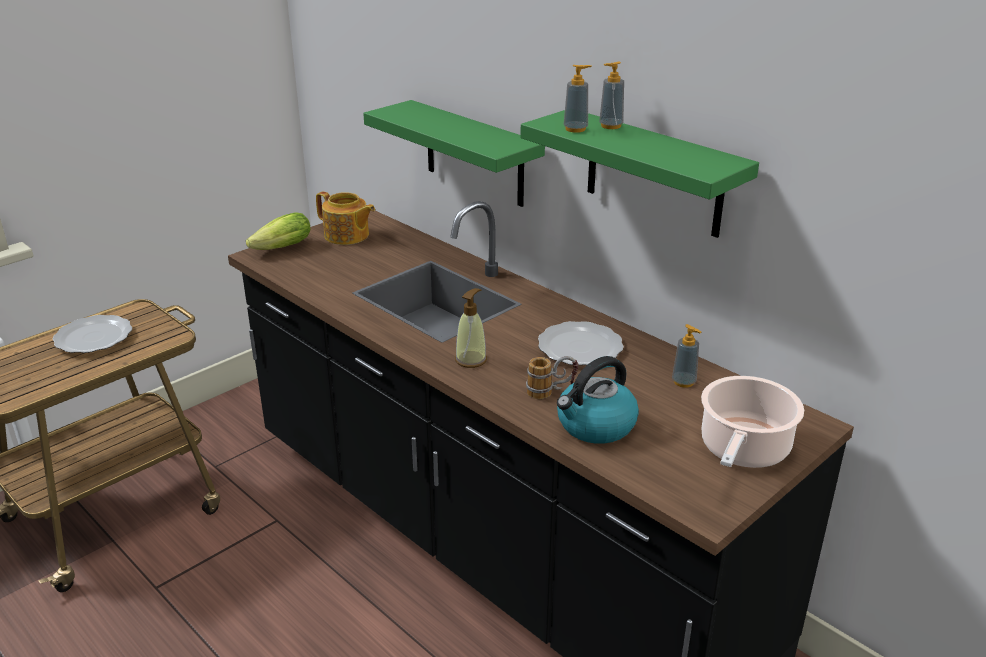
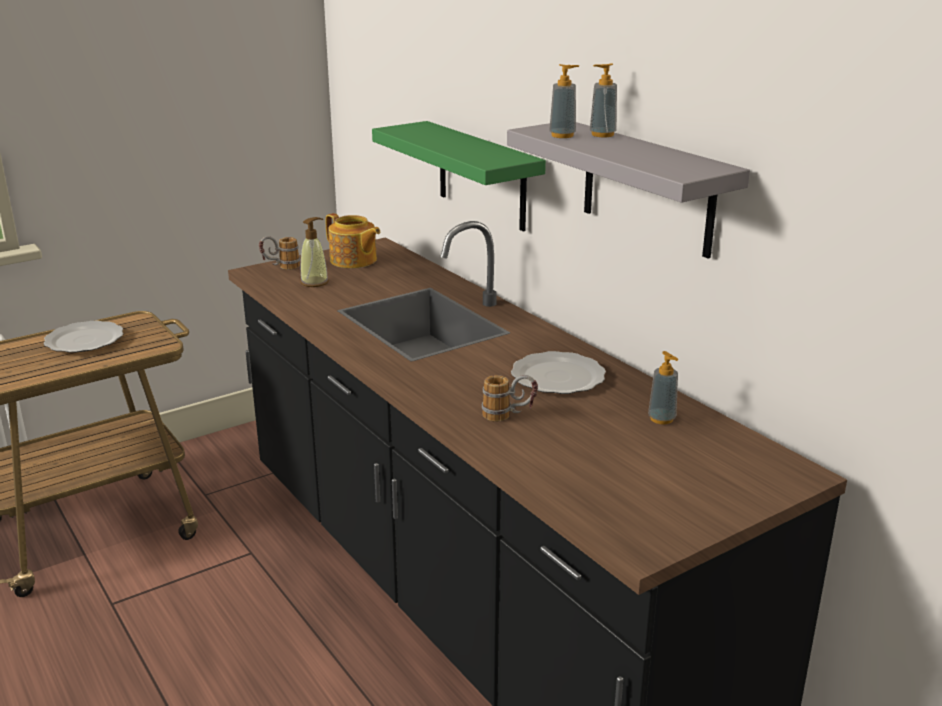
camera: 10 degrees right, 5 degrees down
lettuce [246,212,310,250] -> mug [259,236,300,270]
soap dispenser [455,288,487,368] -> soap dispenser moved to [300,217,329,287]
green shelf [520,110,759,238] -> grey shelf [507,122,750,259]
kettle [557,356,639,444] -> none
cooking pot [701,376,804,468] -> none

